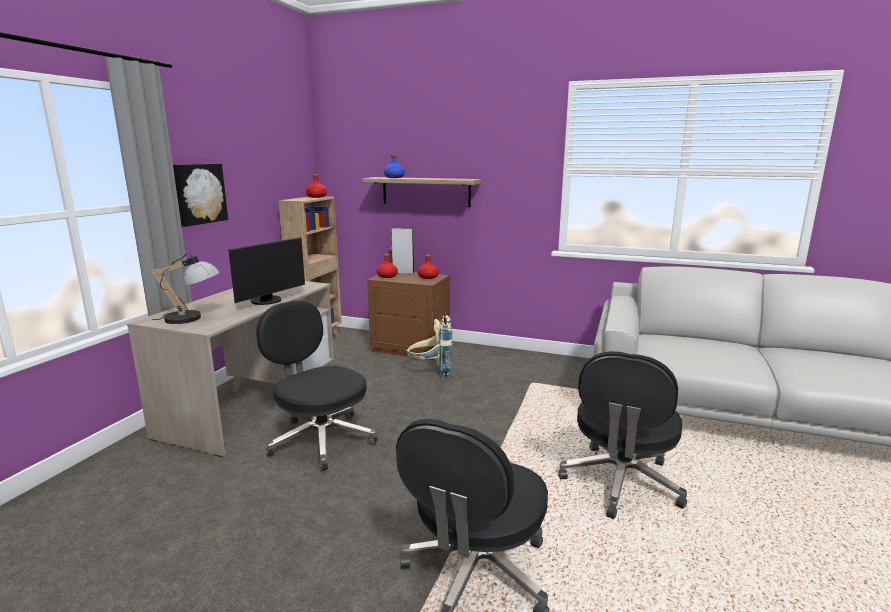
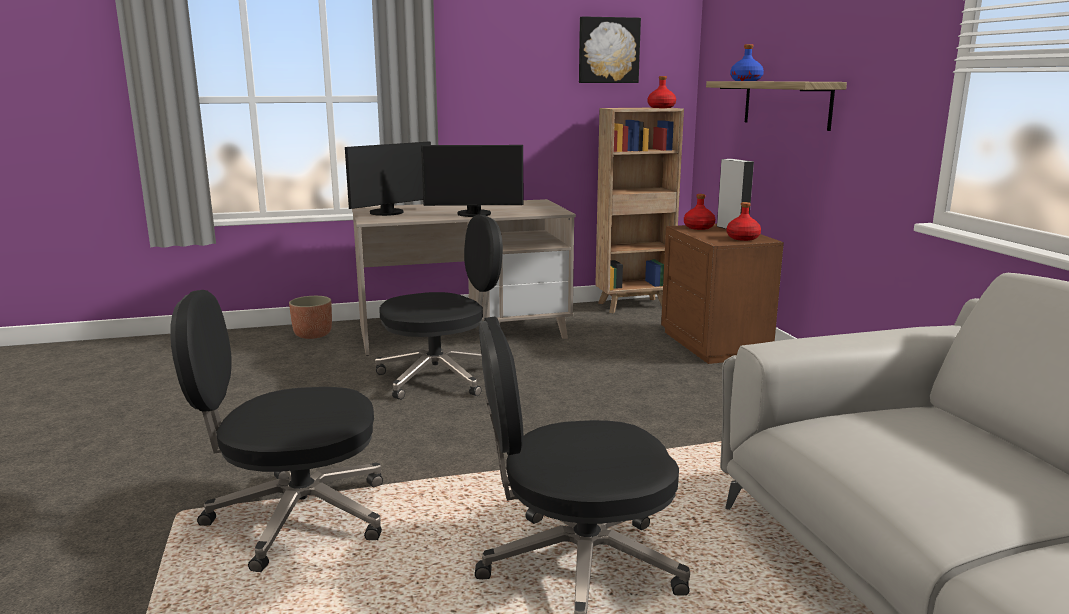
camera: 55 degrees right, 0 degrees up
table lamp [151,253,220,324] -> monitor [345,141,431,216]
picture [173,164,228,227] -> picture moved to [579,16,641,83]
black office chair [256,300,377,472] -> black office chair turned 60 degrees clockwise [375,215,503,400]
beige backpack [407,311,453,379] -> none
none -> planter [289,296,332,339]

